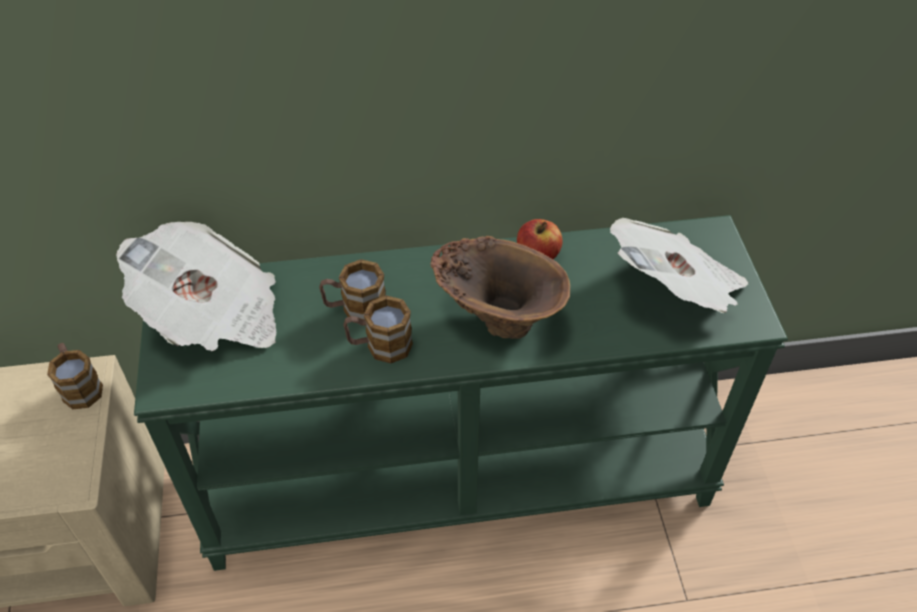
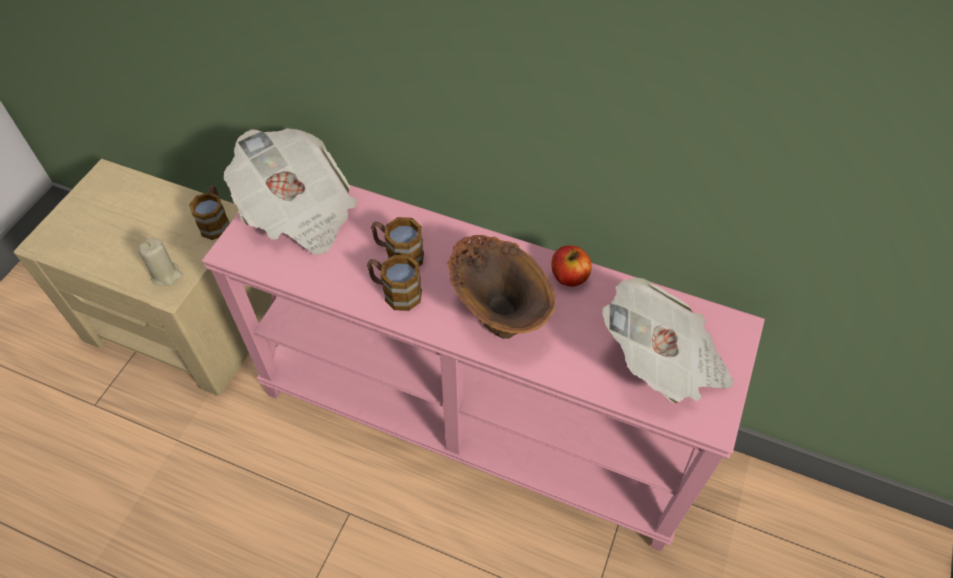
camera: 30 degrees right, 5 degrees up
green console table [134,215,788,571] -> pink console table [202,185,765,551]
none -> beige candle [138,238,182,286]

